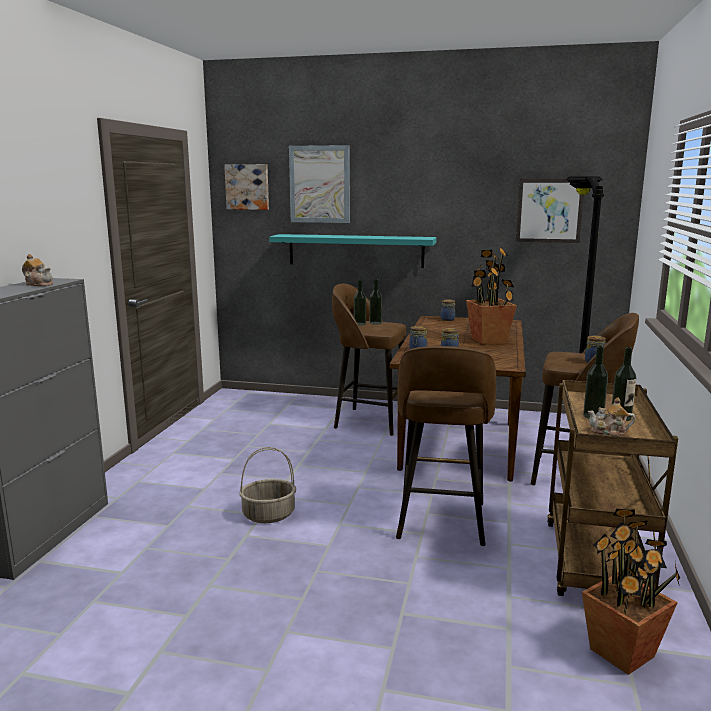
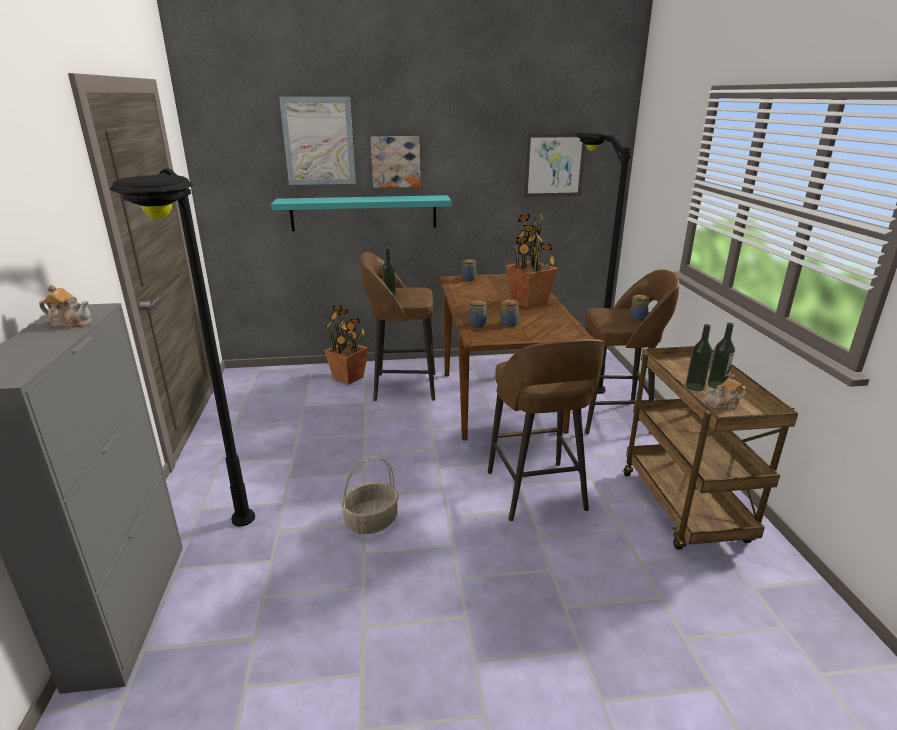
camera: 20 degrees left, 10 degrees up
picture [224,164,269,210] -> picture moved to [371,136,420,188]
bottle [370,279,382,324] -> none
potted plant [582,509,680,675] -> potted plant moved to [324,305,368,385]
none -> black floor lamp [110,168,255,526]

